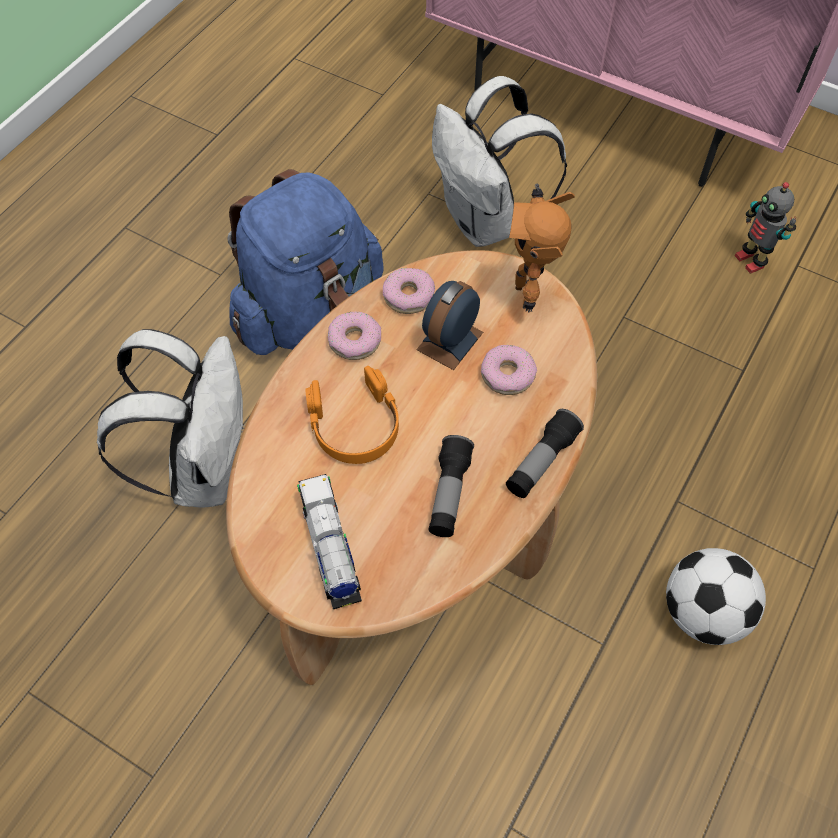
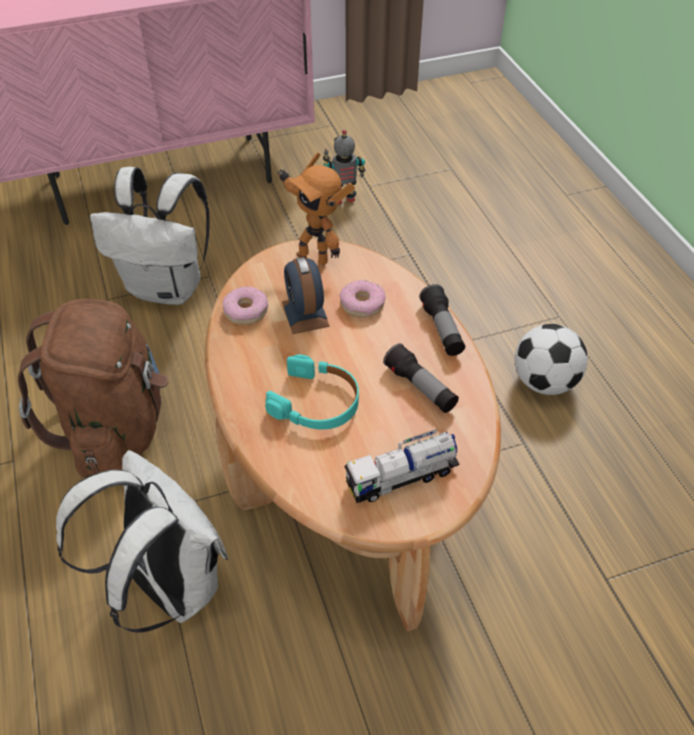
camera: 50 degrees left, 10 degrees down
blue backpack [227,169,384,355] -> brown backpack [18,299,169,478]
toy truck [297,474,362,609] -> toy truck turned 45 degrees counterclockwise [344,429,460,503]
orange headphones [305,366,399,464] -> turquoise headphones [265,354,359,430]
donut [328,311,381,360] -> none
toy robot [735,182,796,274] -> toy robot turned 150 degrees clockwise [323,130,365,204]

